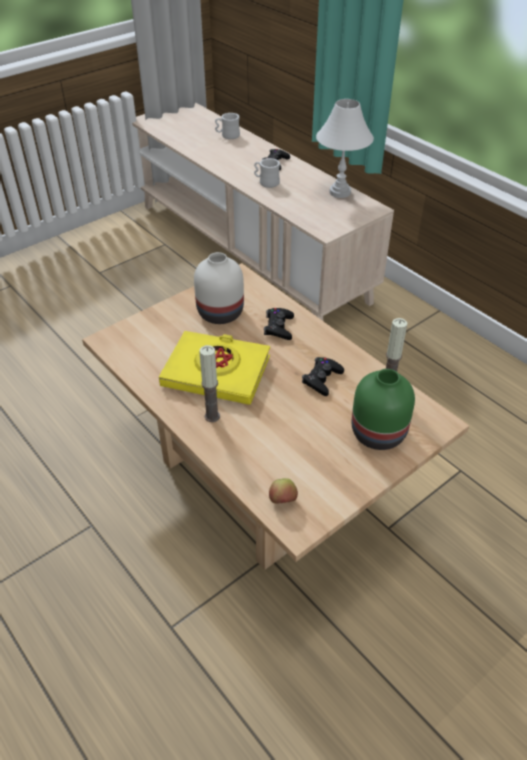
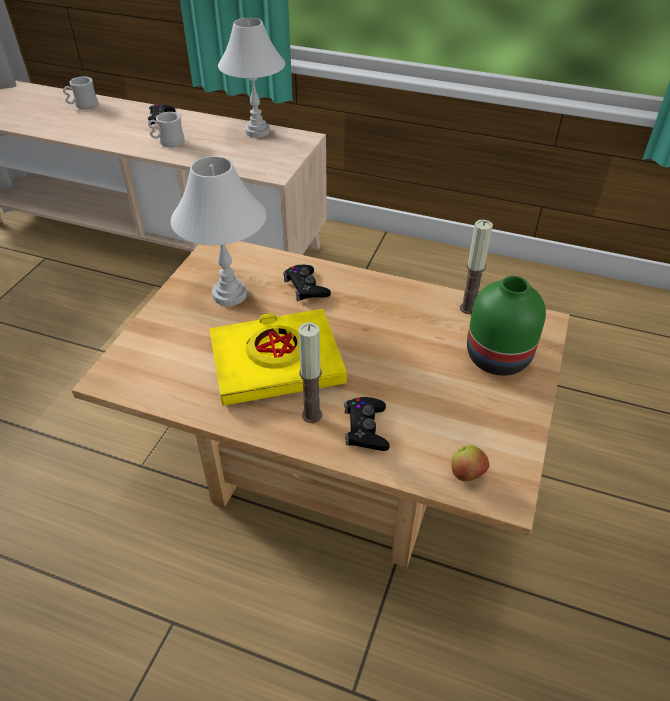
camera: 30 degrees left, 0 degrees up
white vase [194,252,244,324] -> white table lamp [171,156,266,306]
black game controller [302,357,344,396] -> black game controller moved to [344,397,390,451]

